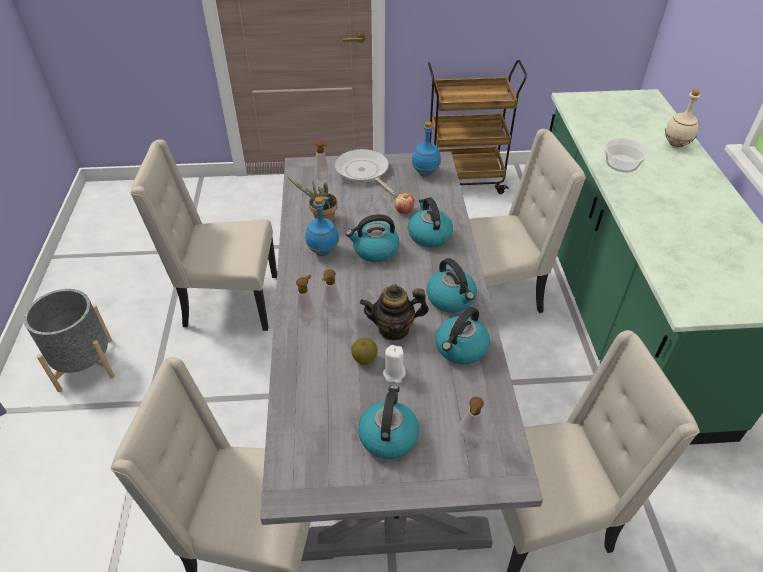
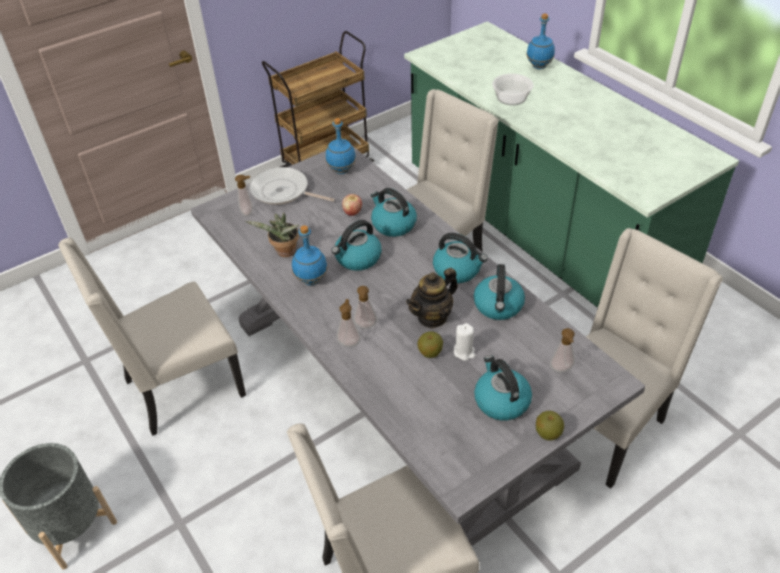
camera: 30 degrees left, 0 degrees up
beige bottle [665,90,701,148] -> blue bottle [526,14,555,69]
none -> apple [536,411,564,440]

